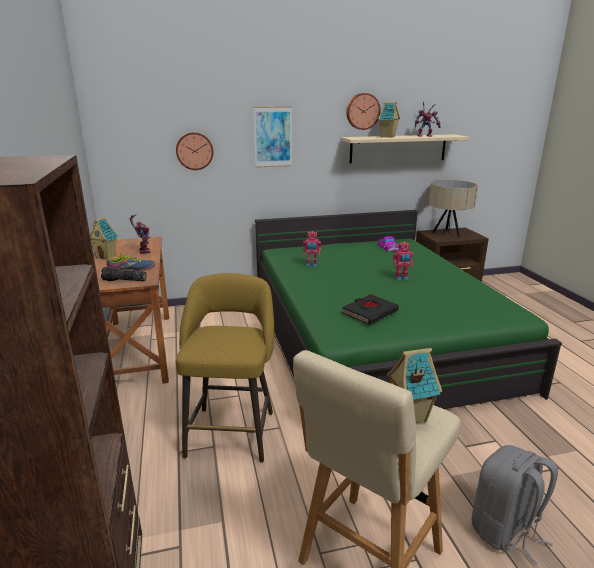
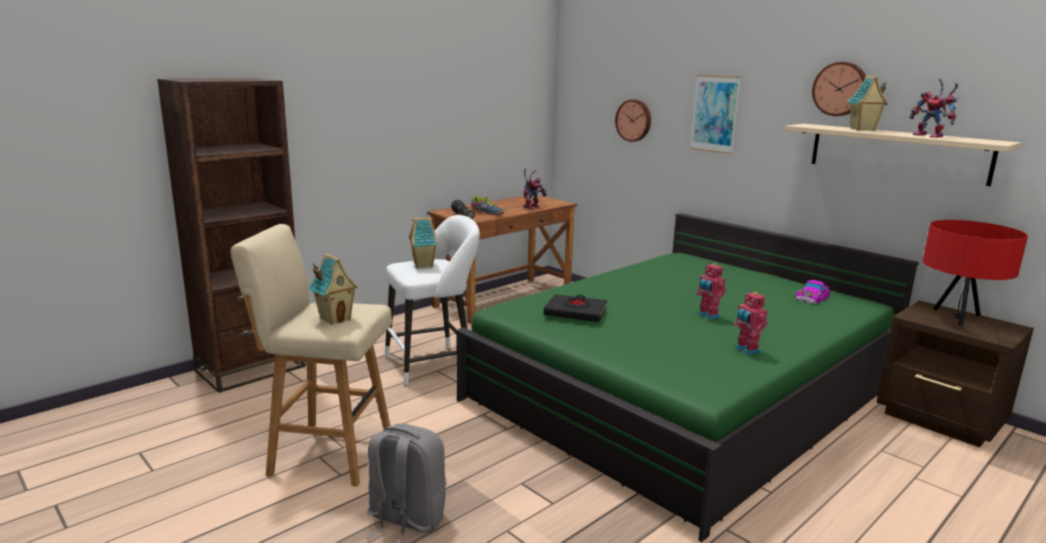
camera: 60 degrees right, 5 degrees down
toy house [90,216,118,259] -> toy house moved to [409,217,438,268]
yellow stool [176,273,274,463] -> white stool [385,215,480,386]
toy robot [303,231,321,267] -> toy robot moved to [734,292,768,355]
beige table lamp [429,180,478,236] -> red table lamp [922,220,1028,326]

